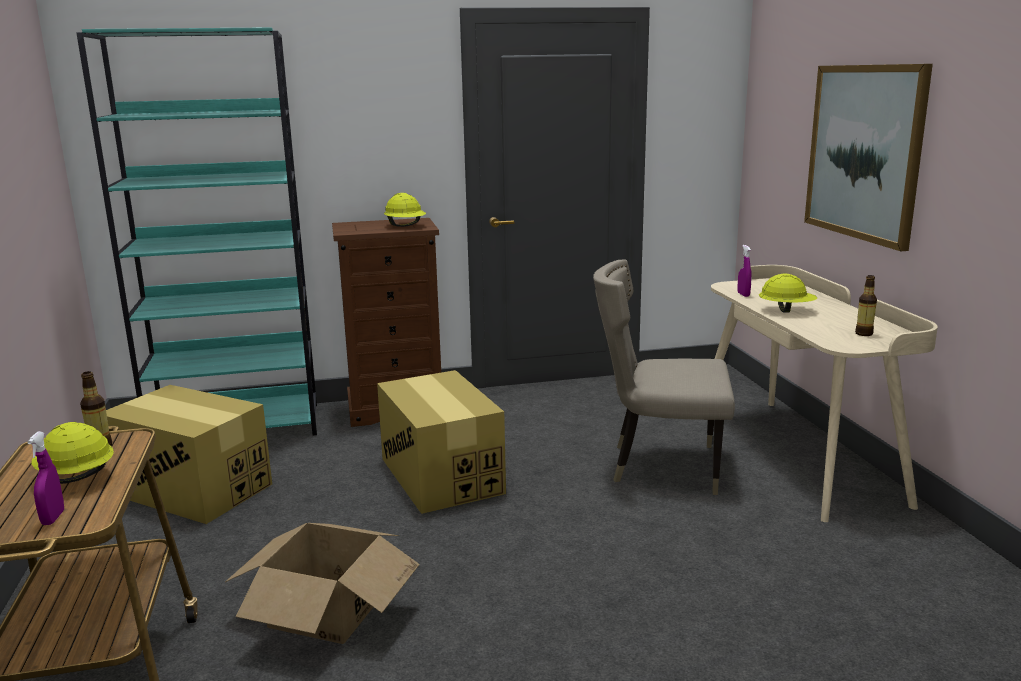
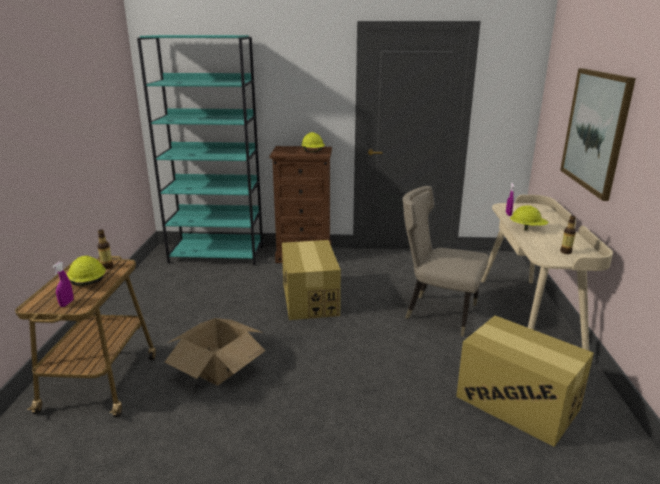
camera: 15 degrees right, 5 degrees up
cardboard box [106,385,272,524] -> cardboard box moved to [456,315,594,447]

